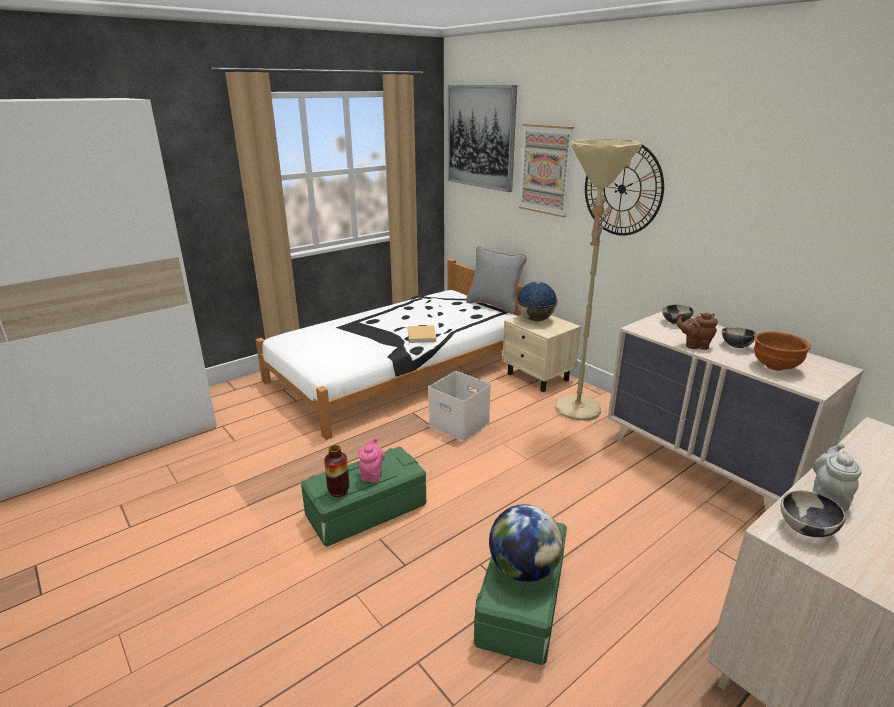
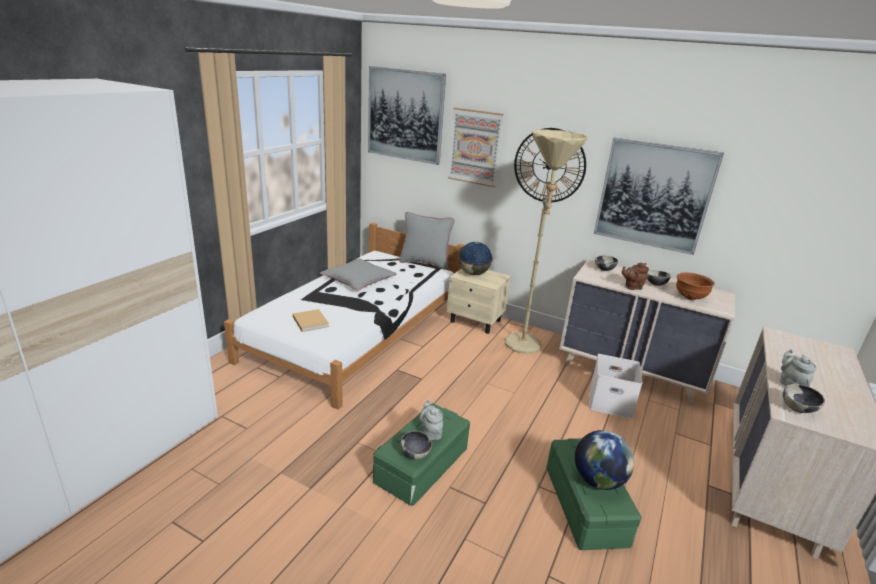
camera: 25 degrees left, 0 degrees up
vase [324,445,349,497] -> bowl [401,431,432,460]
pink teapot [358,437,385,482] -> grey teapot [419,399,443,440]
beige book [408,325,437,343] -> beige book moved to [293,309,329,332]
white storage box [428,371,491,442] -> white storage box moved to [589,354,642,419]
none -> grey pillow [320,259,396,290]
none -> picture [594,138,724,255]

